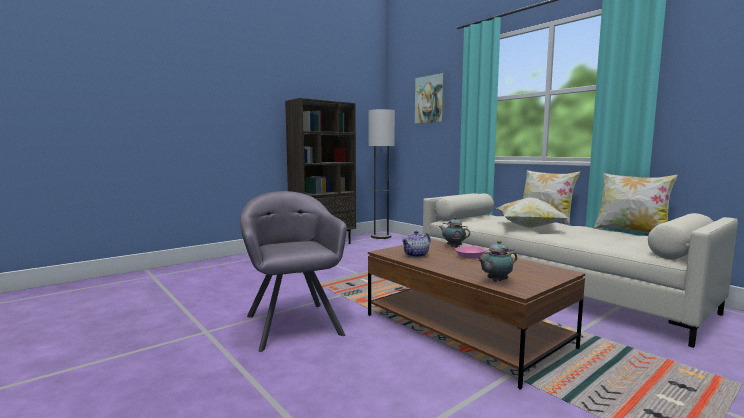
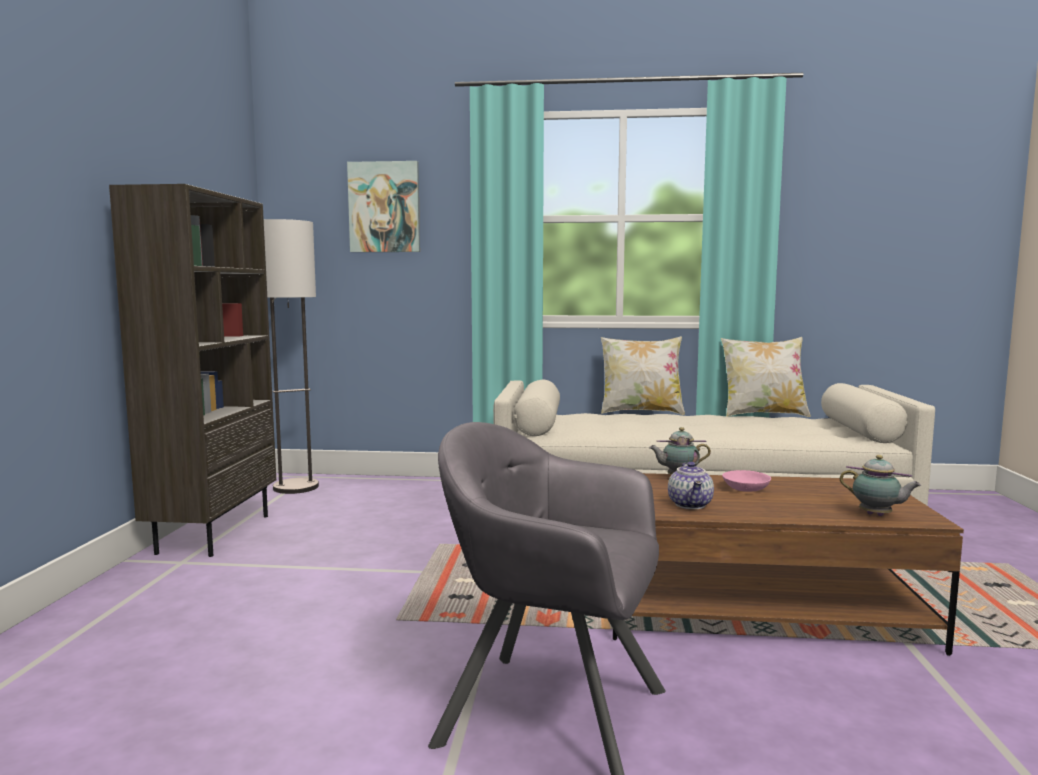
camera: 45 degrees left, 0 degrees up
teapot [477,240,517,282] -> teapot turned 75 degrees counterclockwise [840,455,921,516]
pillow [497,197,568,228] -> none

